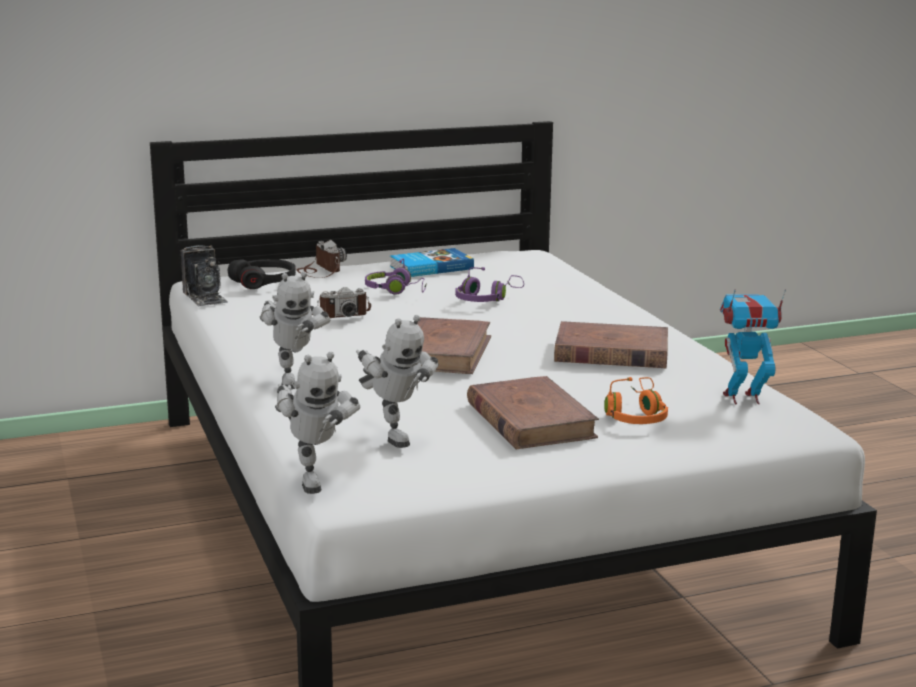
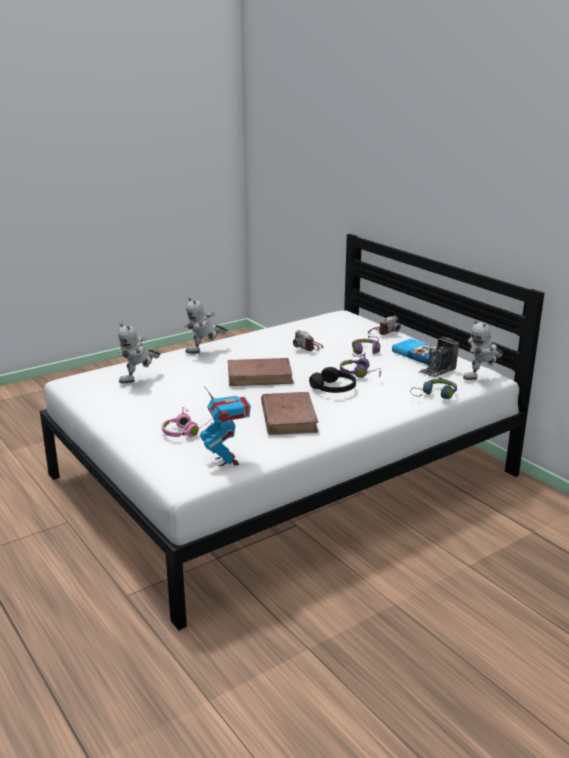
camera: 75 degrees right, 5 degrees up
camera [181,245,228,306] -> camera moved to [419,337,459,377]
black headphones [228,259,296,289] -> black headphones moved to [309,367,356,393]
toy robot [275,352,360,494] -> toy robot moved to [463,320,503,380]
brown book [467,376,599,449] -> none
orange headphones [604,377,668,424] -> pink headphones [162,407,213,437]
none -> blue headphones [410,377,457,399]

